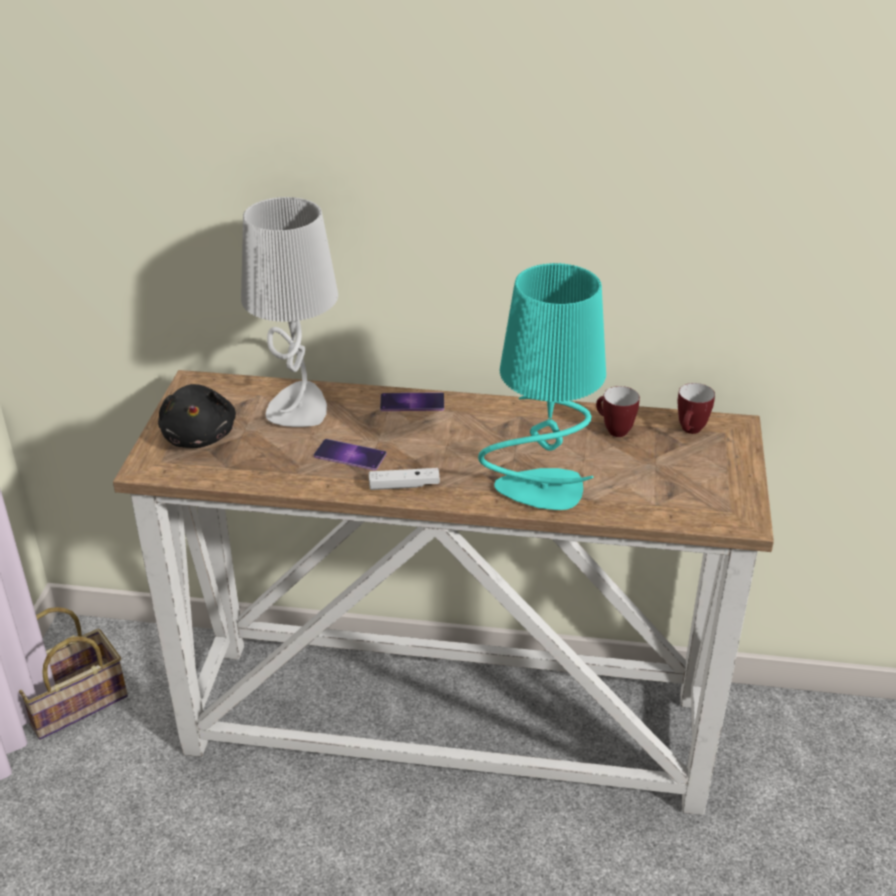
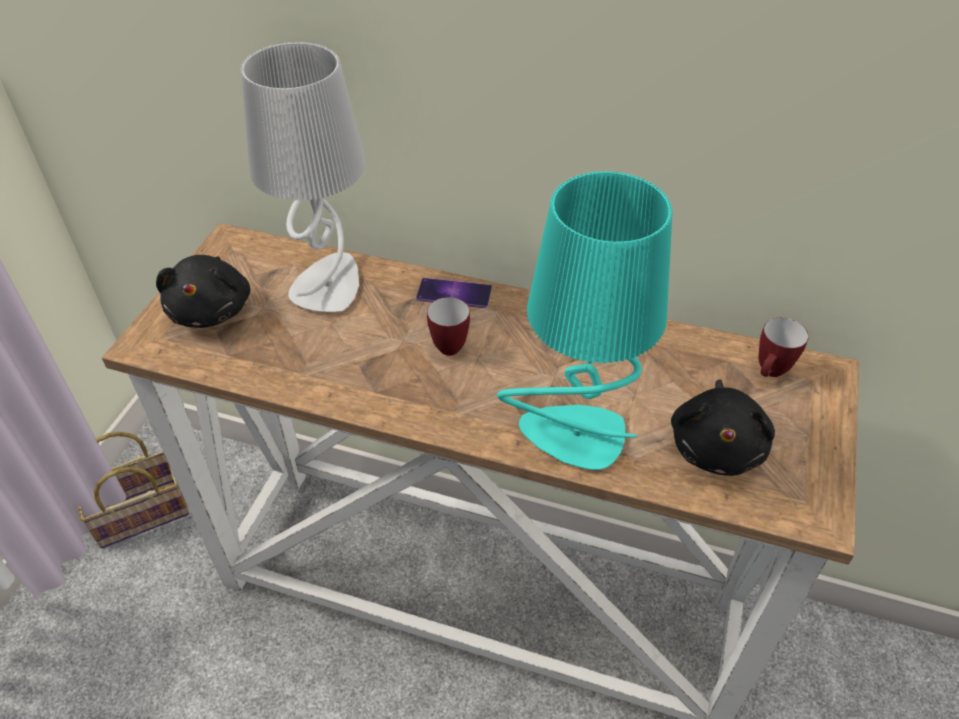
camera: 10 degrees right, 10 degrees up
phone [314,439,387,470] -> none
white game controller [369,468,440,490] -> none
mug [596,386,640,437] -> mug moved to [427,297,470,356]
none -> black plush toy [671,379,775,476]

